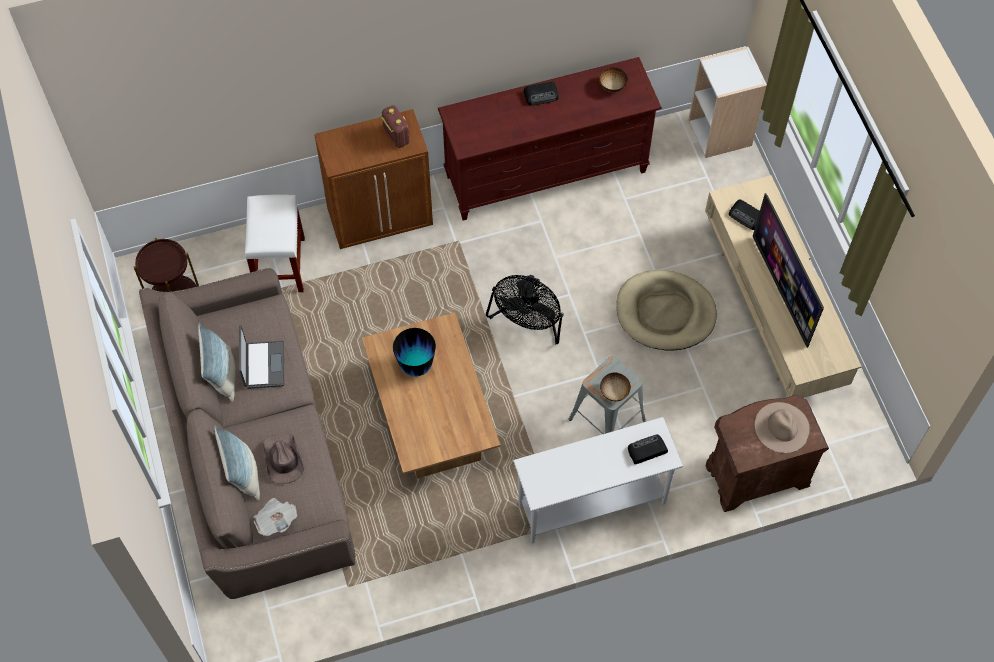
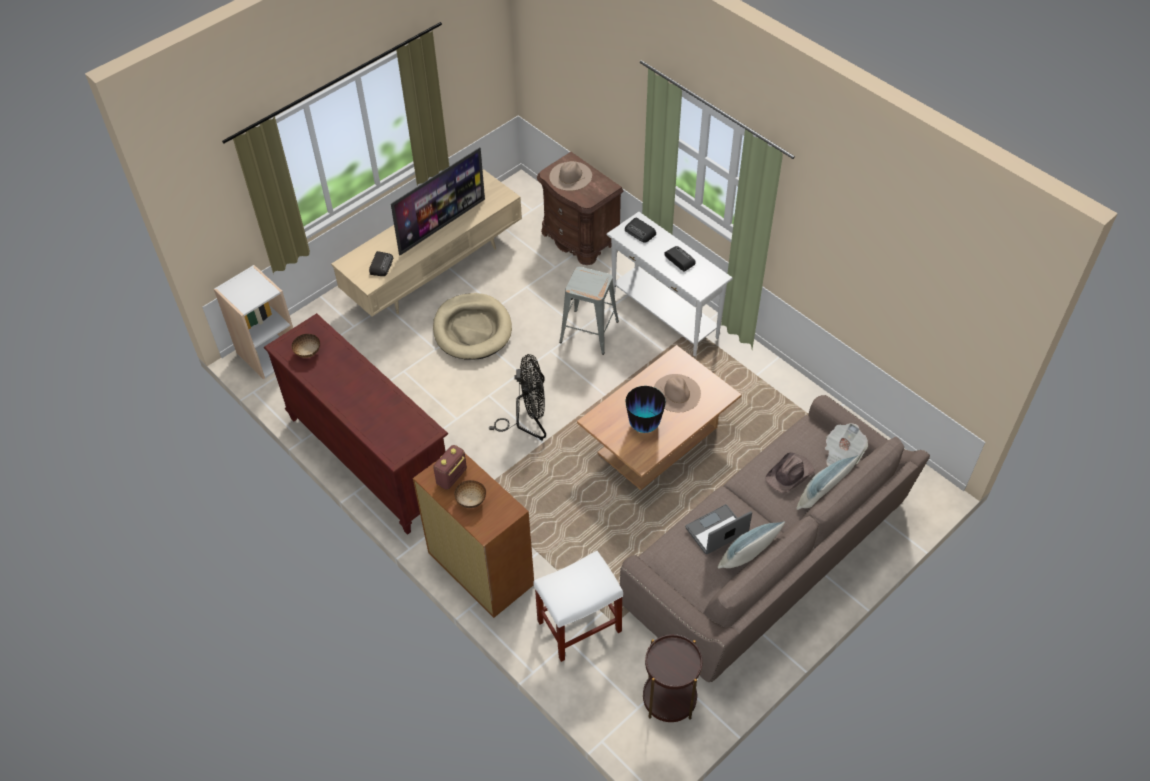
camera: 115 degrees left, 10 degrees down
radio [523,82,559,106] -> radio moved to [664,246,696,272]
bowl [600,373,631,401] -> bowl moved to [455,480,486,508]
none -> beige hat [654,374,701,412]

